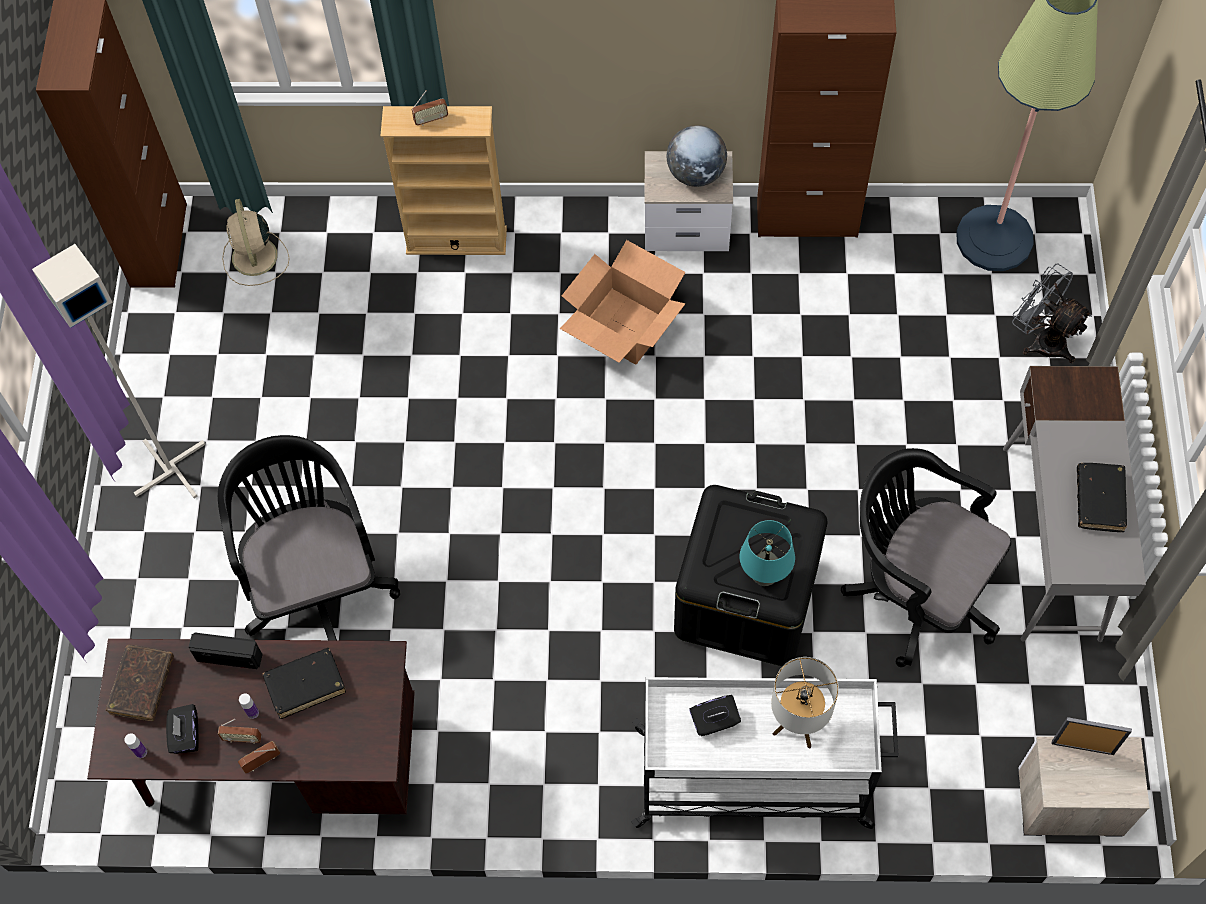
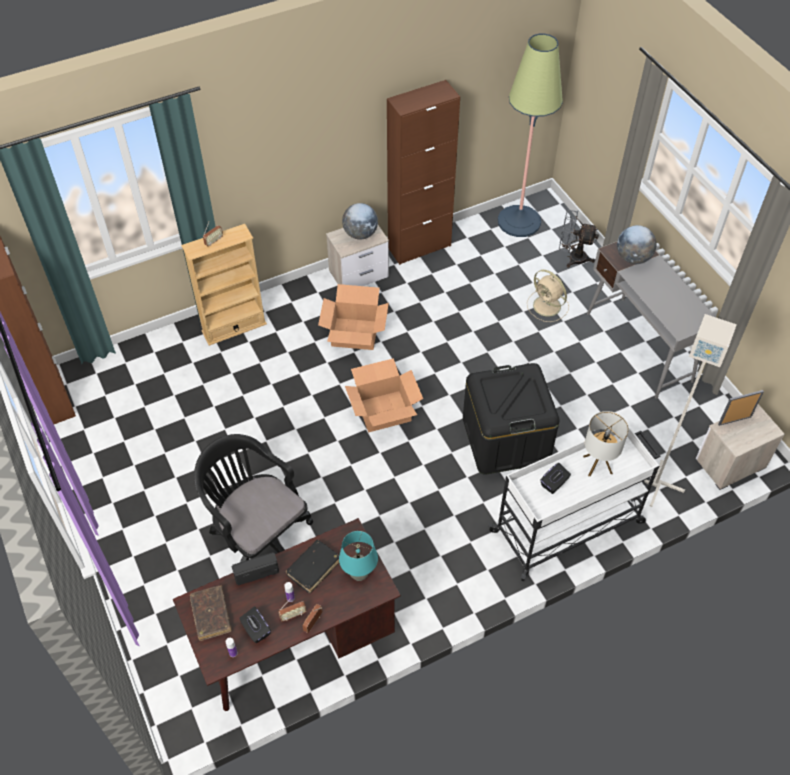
camera: 30 degrees left, 10 degrees down
grey floor lamp [32,244,206,498] -> grey floor lamp moved to [644,314,737,507]
beige fan [222,199,290,286] -> beige fan moved to [527,270,569,322]
turquoise table lamp [740,520,795,586] -> turquoise table lamp moved to [339,531,378,581]
black office chair [841,448,1011,667] -> none
black book [1077,463,1127,532] -> none
none -> cardboard box [345,358,423,432]
none -> globe [617,225,657,264]

